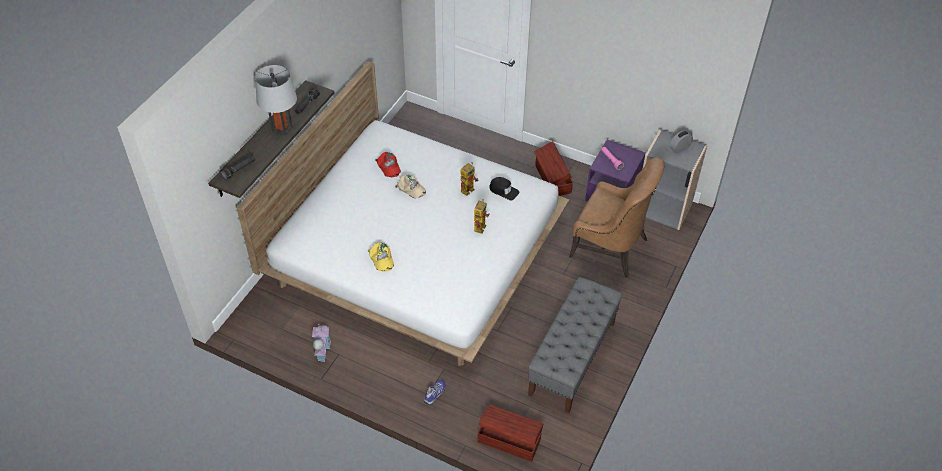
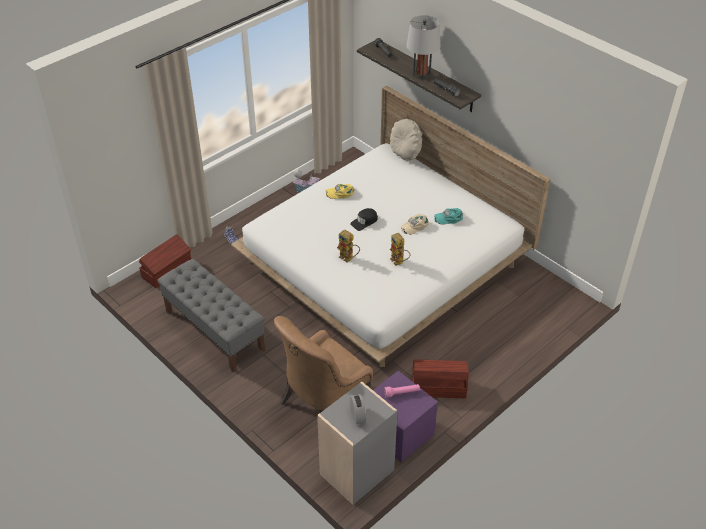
camera: 110 degrees right, 5 degrees down
red cap [375,152,401,177] -> turquoise cap [434,208,463,225]
black cap [489,177,519,201] -> black cap moved to [350,208,378,231]
none -> beige pillow [390,119,422,162]

